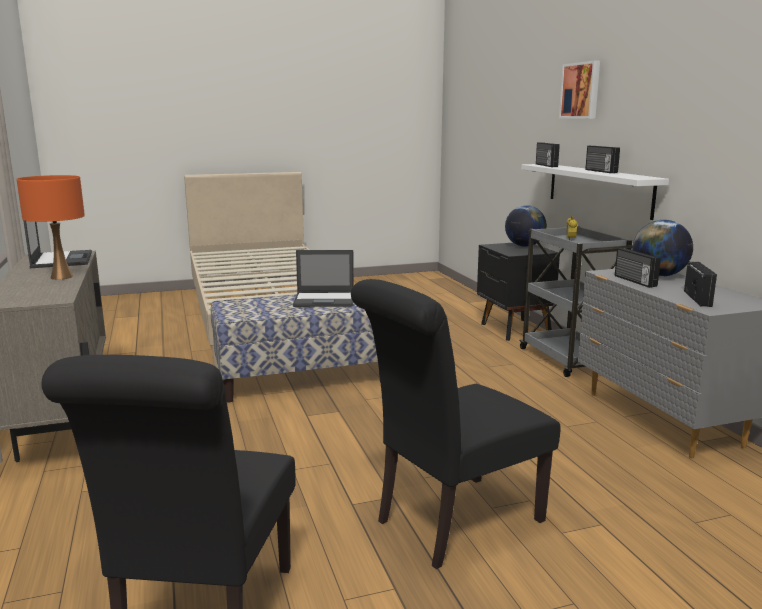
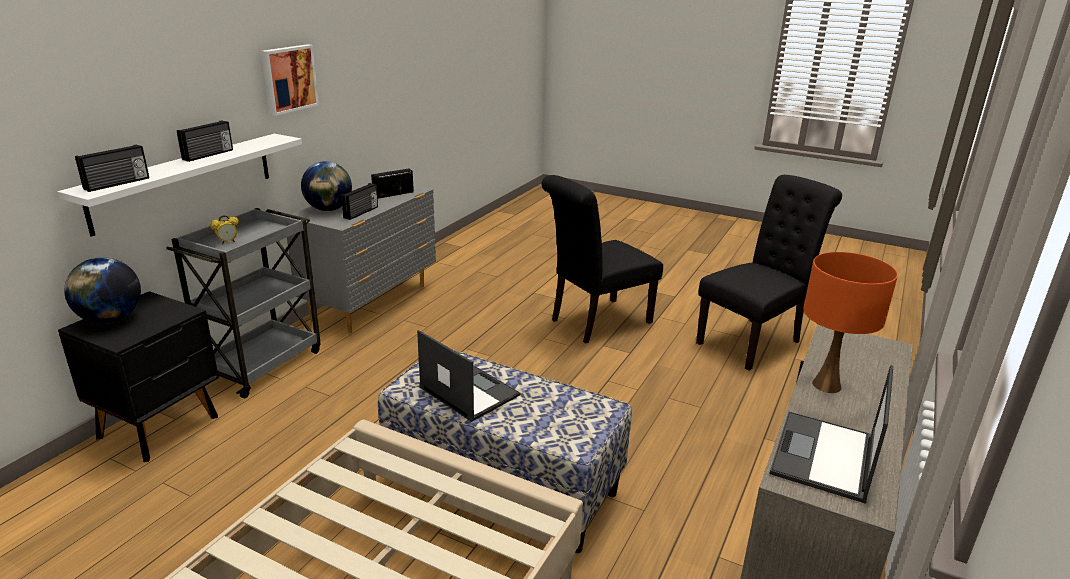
camera: 135 degrees left, 10 degrees up
black chair [351,279,560,569] -> black chair turned 135 degrees clockwise [541,175,663,344]
picture [559,61,600,119] -> picture moved to [261,44,319,116]

